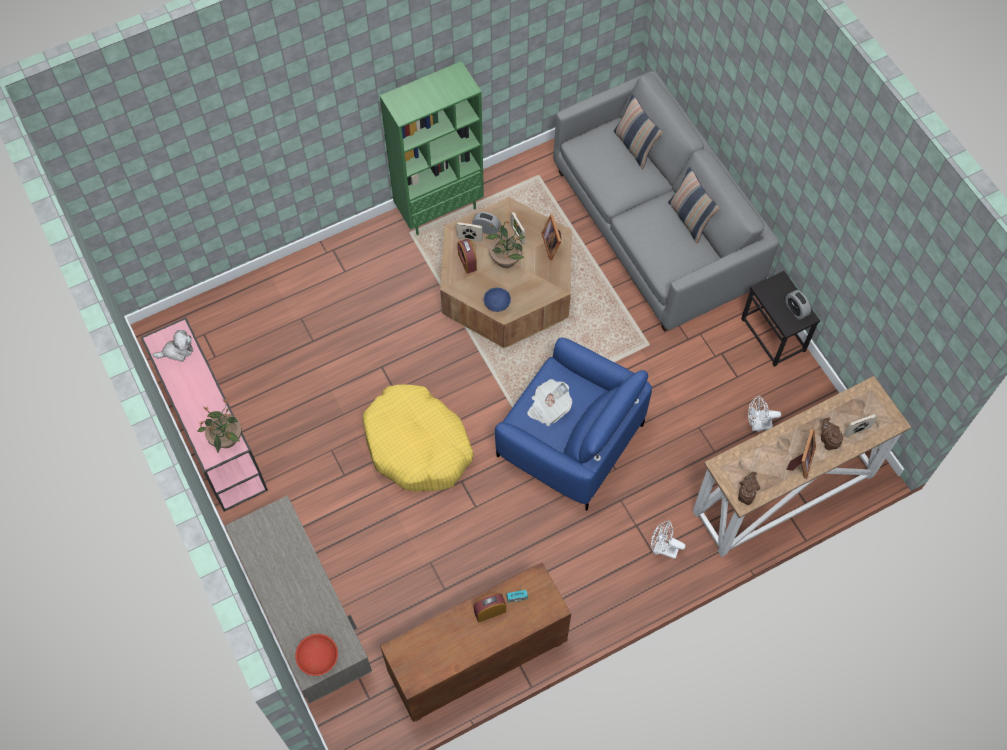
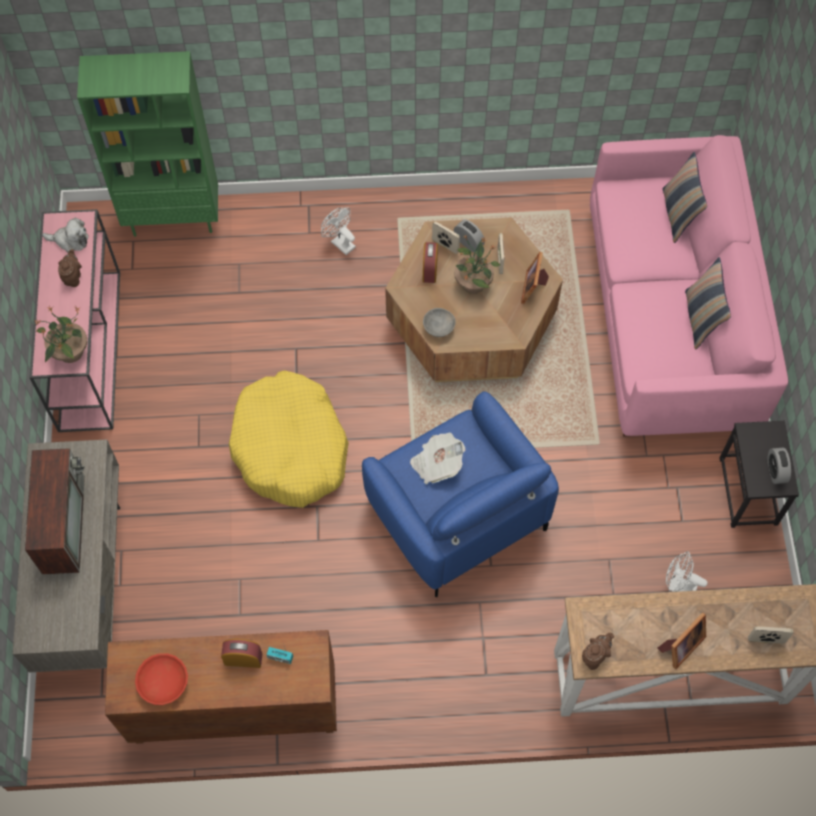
camera: 25 degrees right, 0 degrees up
red bowl [295,634,338,676] -> red bowl moved to [135,653,188,705]
green bookcase [380,61,484,235] -> green bookcase moved to [77,51,218,237]
blue bowl [484,288,511,312] -> grey bowl [423,308,456,337]
grey sofa [553,71,779,332] -> pink sofa [590,135,788,437]
white fan [651,520,685,559] -> white fan moved to [321,208,356,255]
brown teapot [821,418,843,450] -> brown teapot moved to [58,249,82,287]
none -> television [25,448,85,575]

